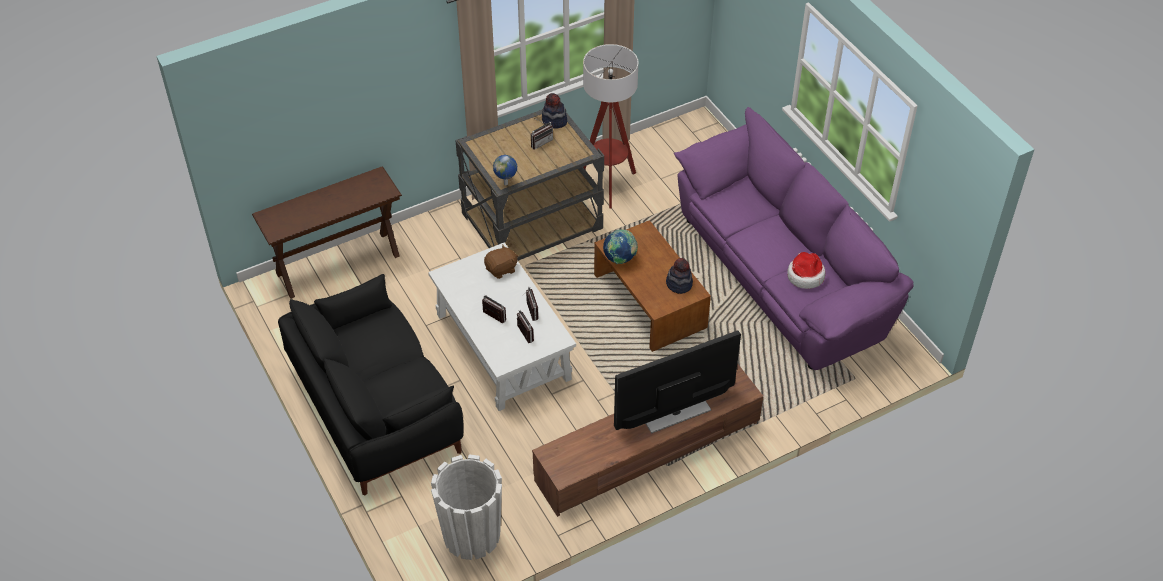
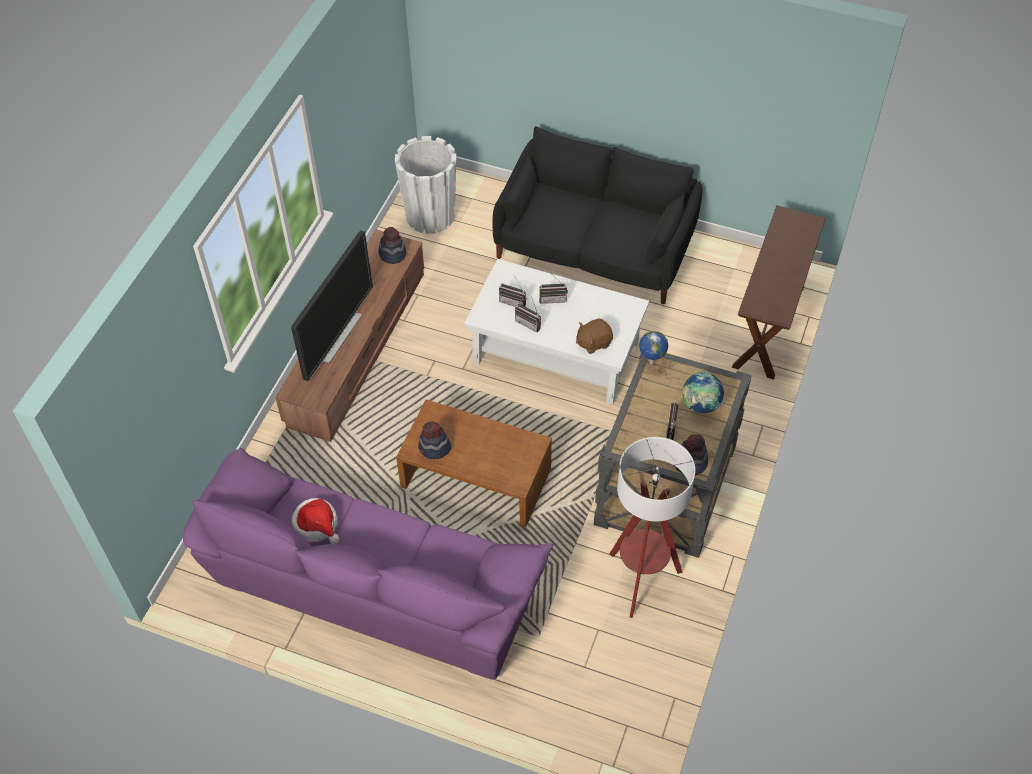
camera: 140 degrees right, 5 degrees up
brown plush toy [484,245,518,279] -> brown plush toy turned 45 degrees clockwise [576,318,613,354]
globe [603,229,638,265] -> globe moved to [682,371,724,413]
none -> hat [378,227,406,264]

